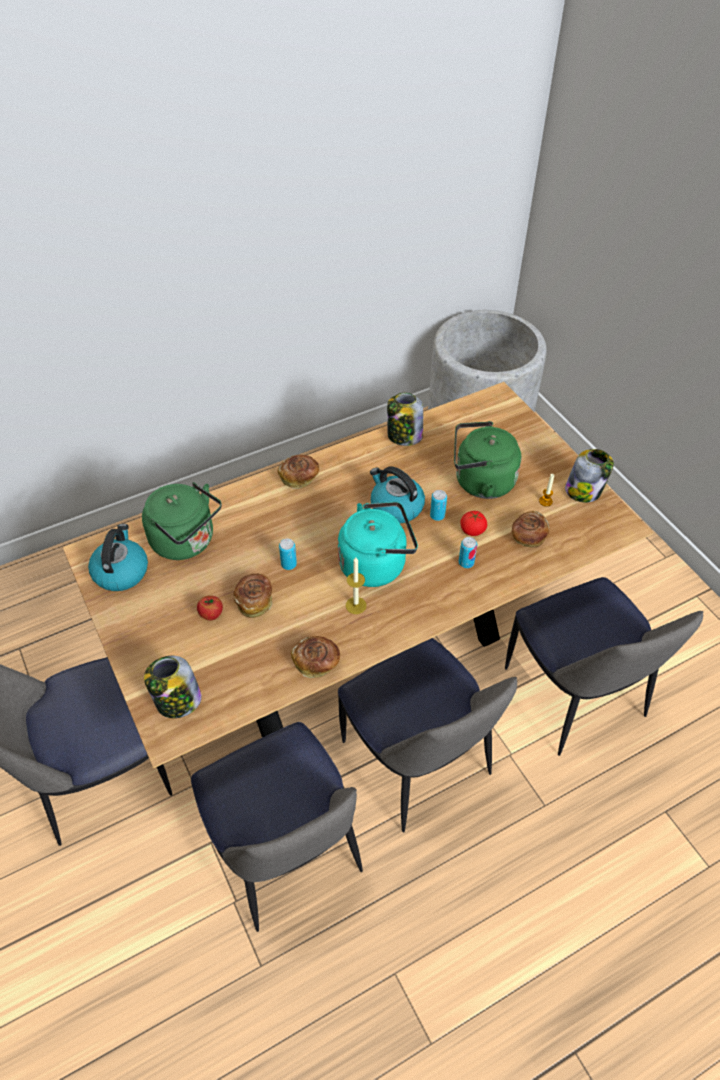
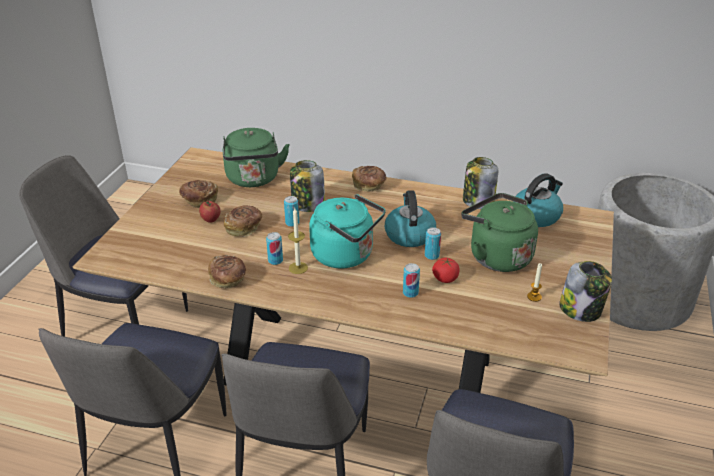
camera: 45 degrees right, 15 degrees down
kettle [88,524,148,591] -> kettle moved to [513,173,563,227]
jar [144,656,202,718] -> jar moved to [290,160,325,212]
bread [512,511,550,547] -> bread moved to [179,180,218,208]
none -> can [266,232,283,265]

